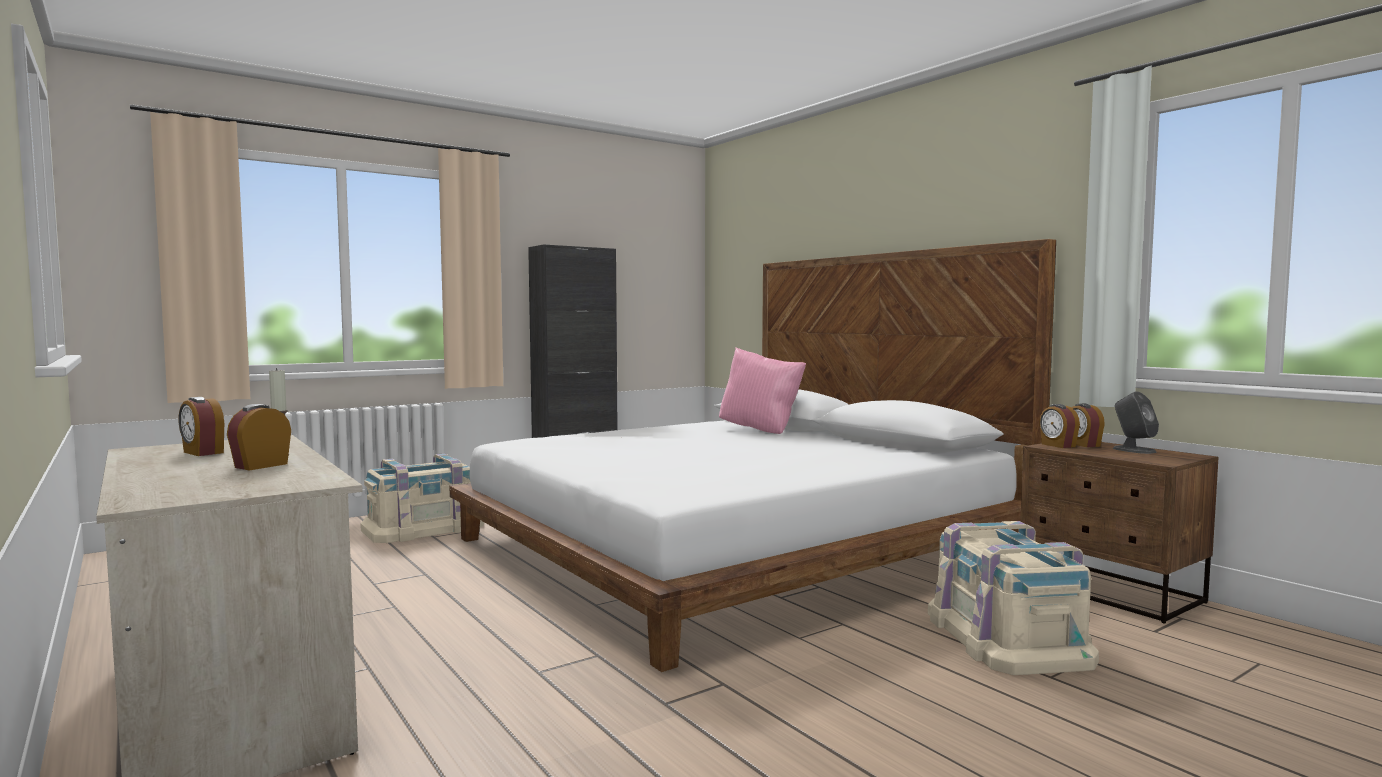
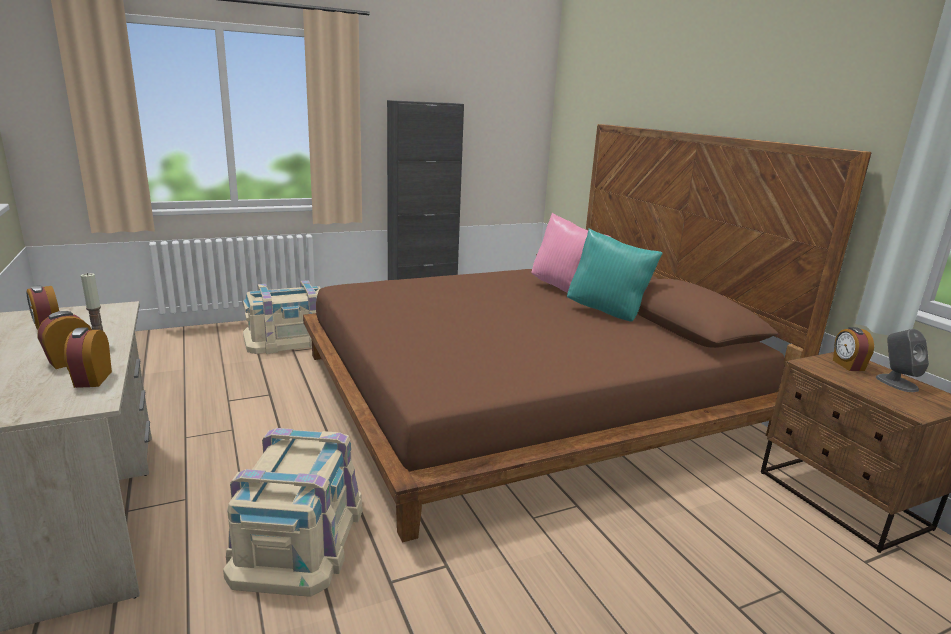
camera: 10 degrees right, 15 degrees up
white bed [449,239,1056,672] -> brown bed [303,124,872,542]
beige storage box [928,521,1099,675] -> beige storage box moved to [223,428,363,597]
alarm clock [1039,404,1080,448] -> alarm clock moved to [64,327,112,388]
none -> turquoise pillow [567,228,663,322]

